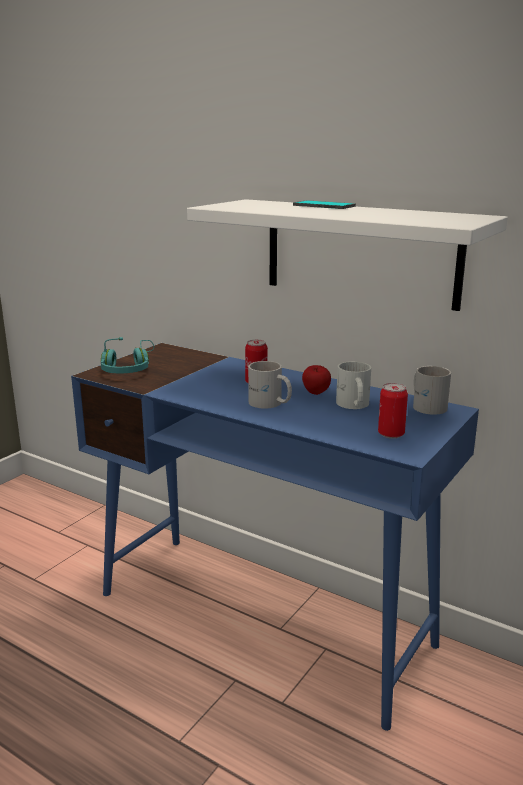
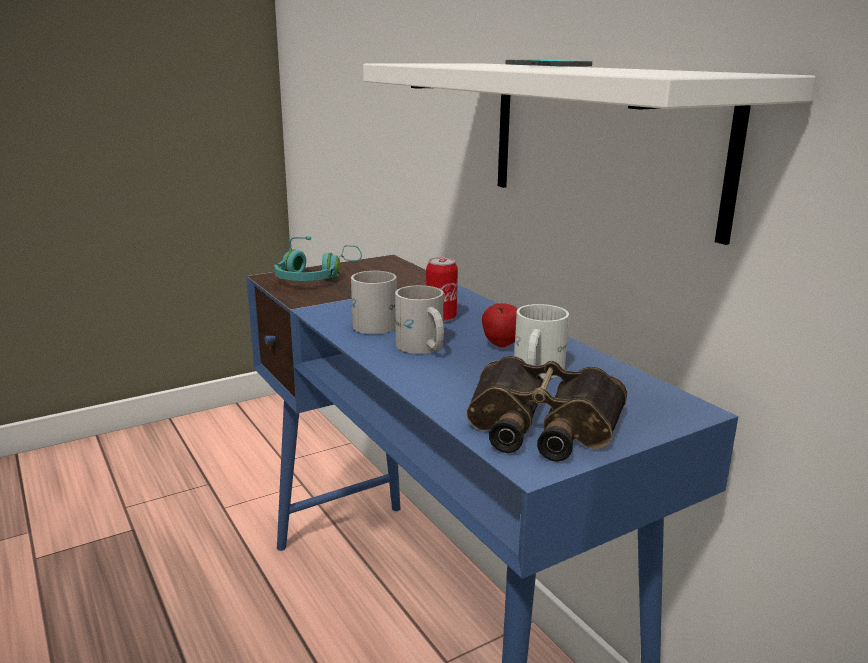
camera: 25 degrees right, 0 degrees up
can [378,383,408,439] -> binoculars [466,356,627,462]
white mug [413,366,451,415] -> white mug moved to [351,271,397,334]

